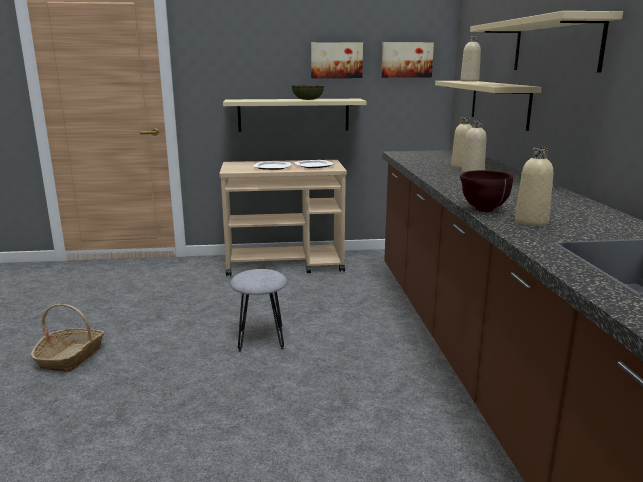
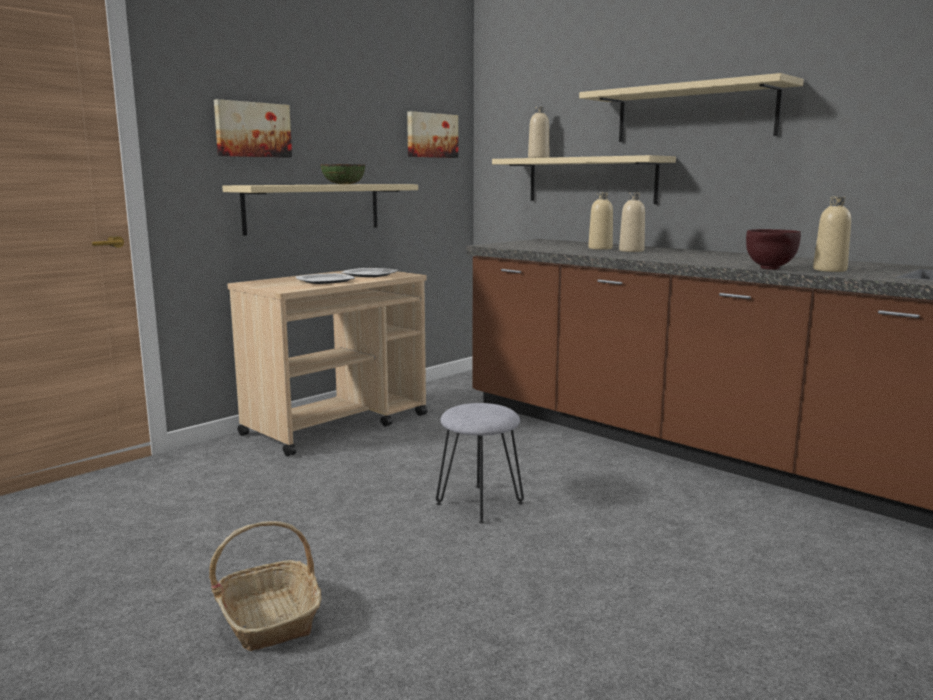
camera: 40 degrees left, 5 degrees down
picture [311,42,363,78] -> picture moved to [214,99,292,158]

